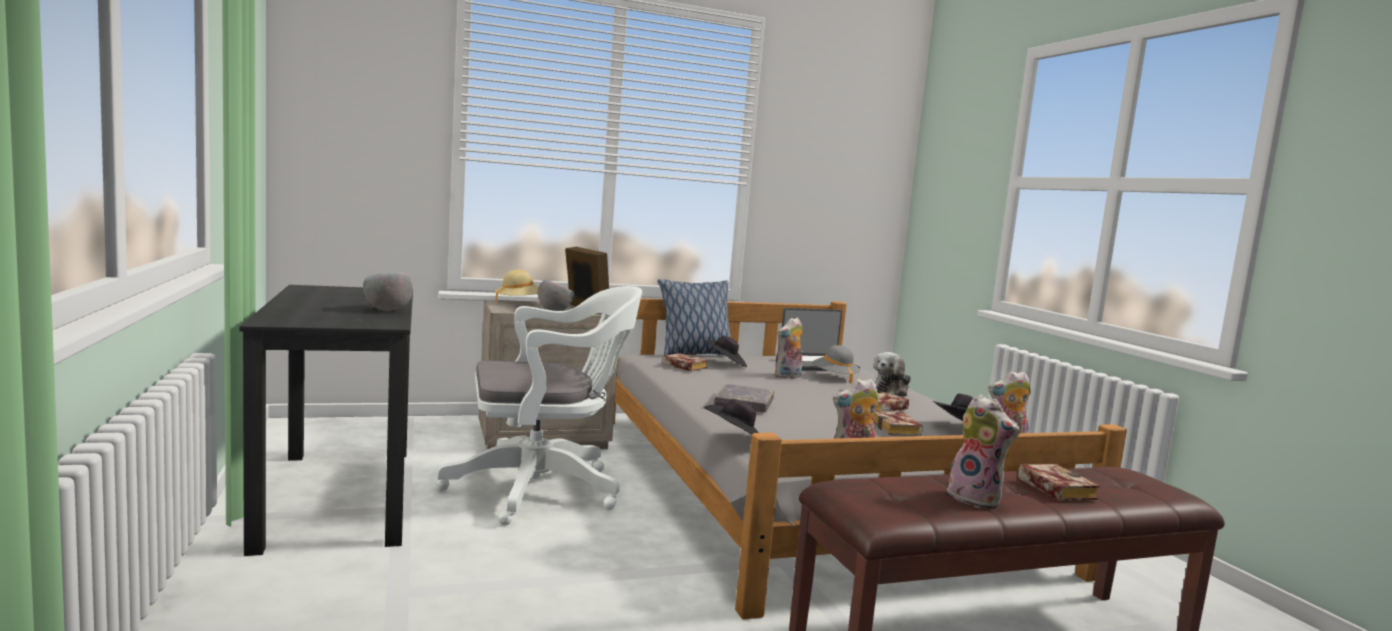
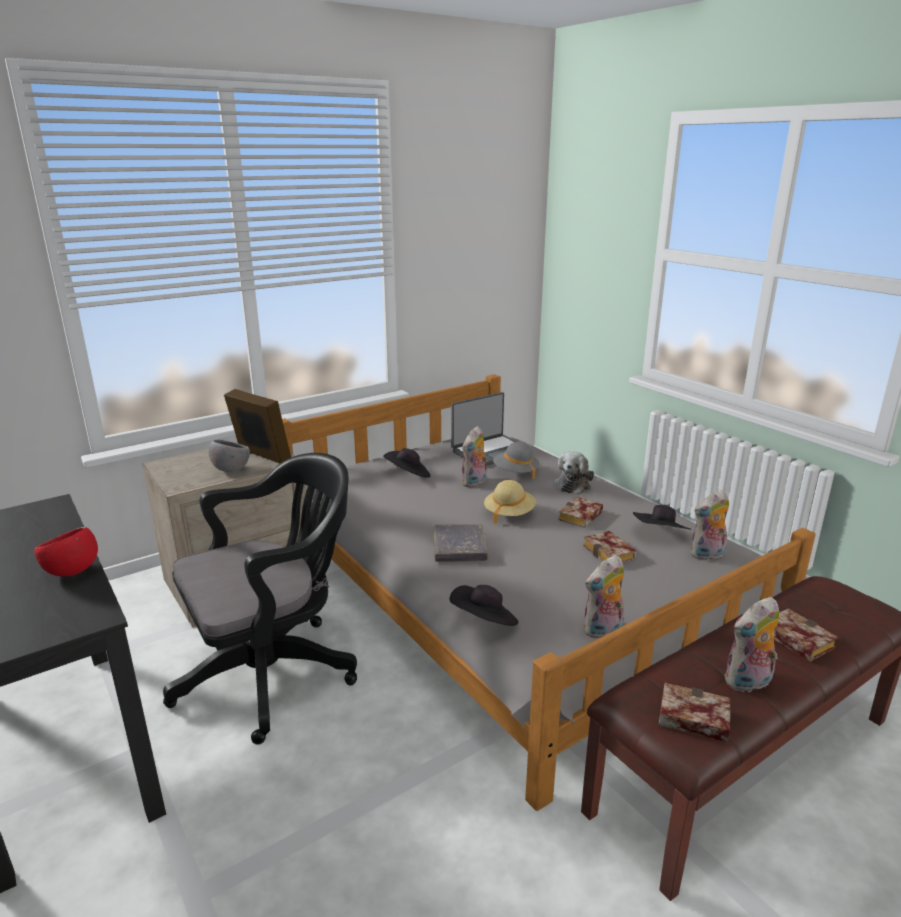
camera: 15 degrees left, 15 degrees up
grey bowl [363,272,413,311] -> red bowl [34,527,98,576]
white office chair [436,286,642,525] -> black office chair [163,453,357,745]
beige hat [495,270,539,304] -> beige hat moved to [484,480,536,524]
pillow [658,279,731,356] -> none
book [662,353,708,372] -> book moved to [659,683,730,742]
plush toy [947,394,1020,508] -> plush toy turned 120 degrees clockwise [724,597,779,692]

